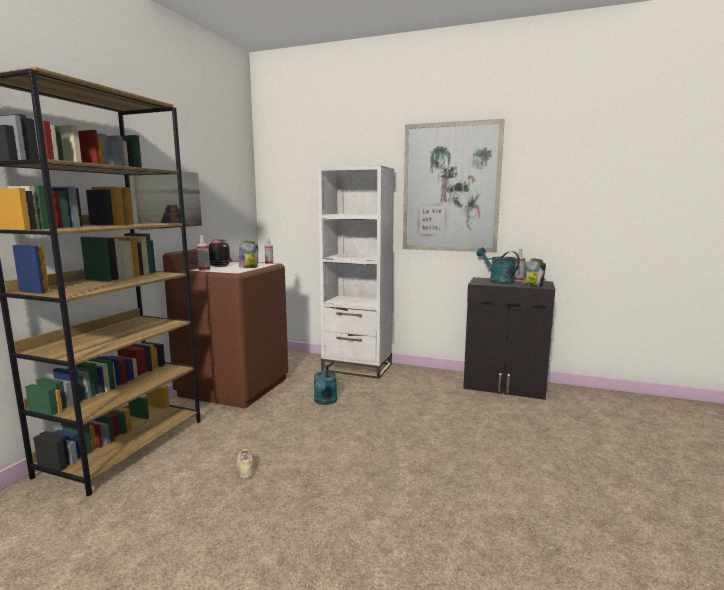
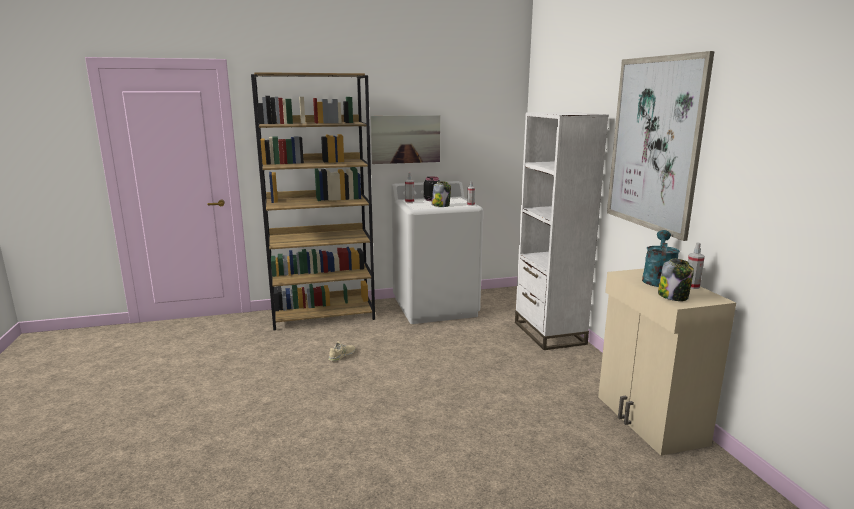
camera: 55 degrees right, 5 degrees up
brown washing machine [163,249,288,408] -> white washing machine [391,181,483,324]
turquoise watering can [314,365,337,405] -> none
black cabinet [463,277,555,400] -> beige cabinet [598,269,736,456]

